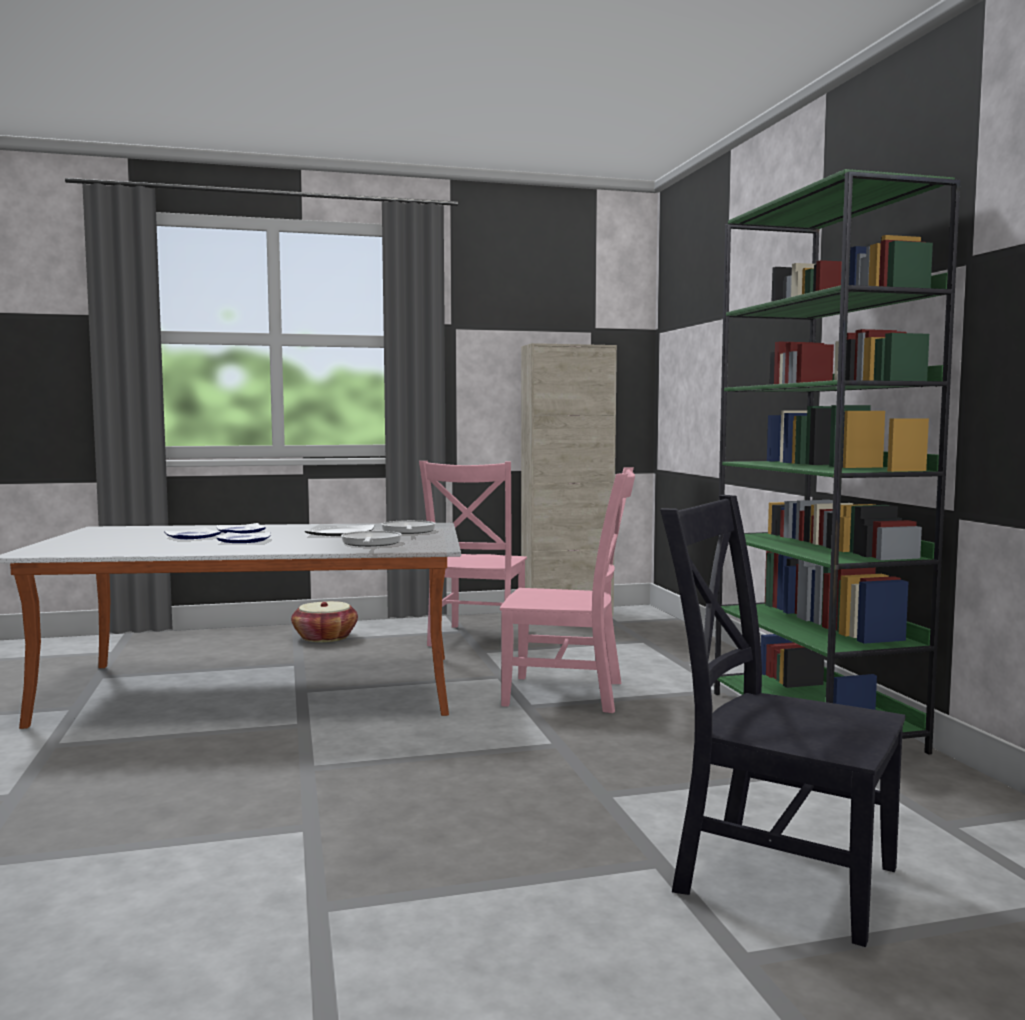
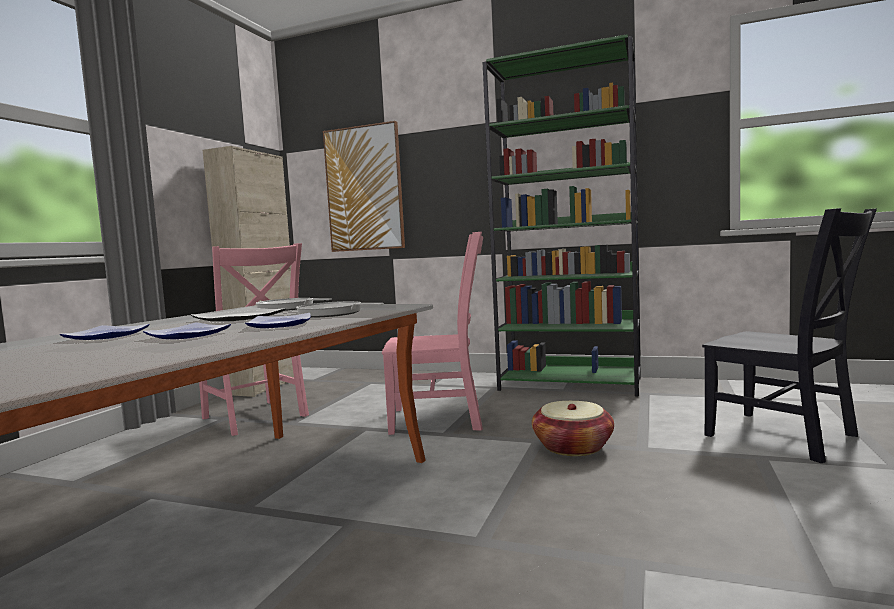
camera: 55 degrees left, 0 degrees up
plate [164,528,222,539] -> plate moved to [245,313,311,328]
basket [291,601,358,642] -> basket moved to [532,401,614,456]
pink chair [500,467,635,713] -> pink chair turned 45 degrees clockwise [382,232,483,435]
black chair [660,495,906,947] -> black chair turned 105 degrees counterclockwise [702,208,877,463]
none -> picture [323,121,405,252]

